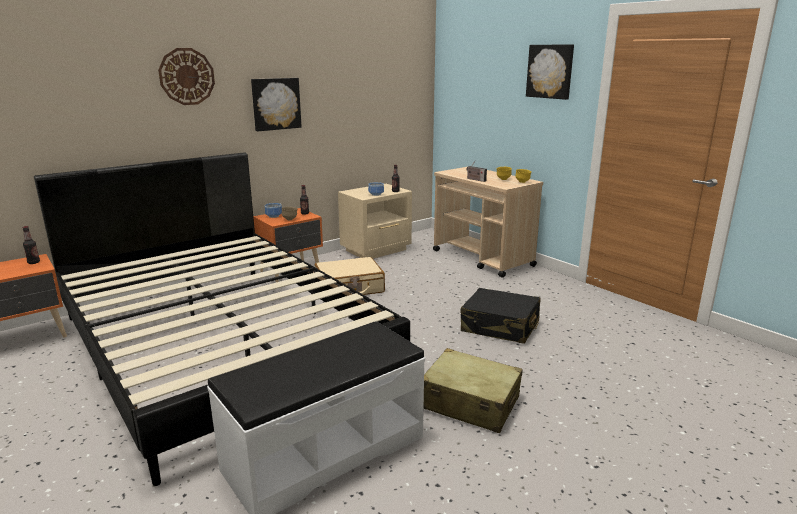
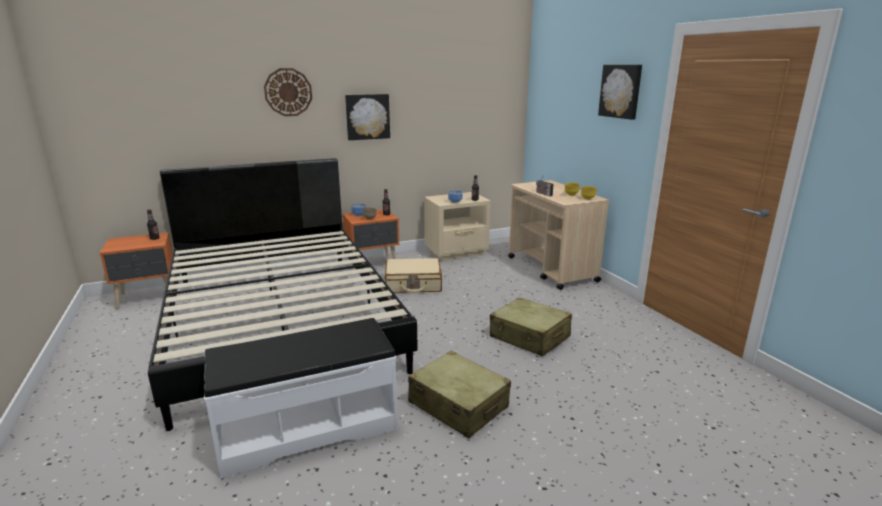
camera: 15 degrees right, 0 degrees up
black suitcase [461,288,540,344] -> beige suitcase [490,297,572,357]

